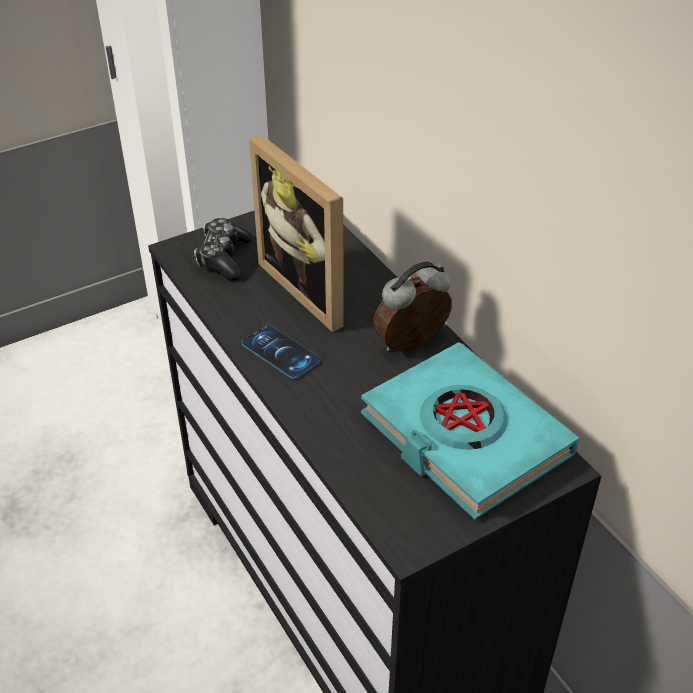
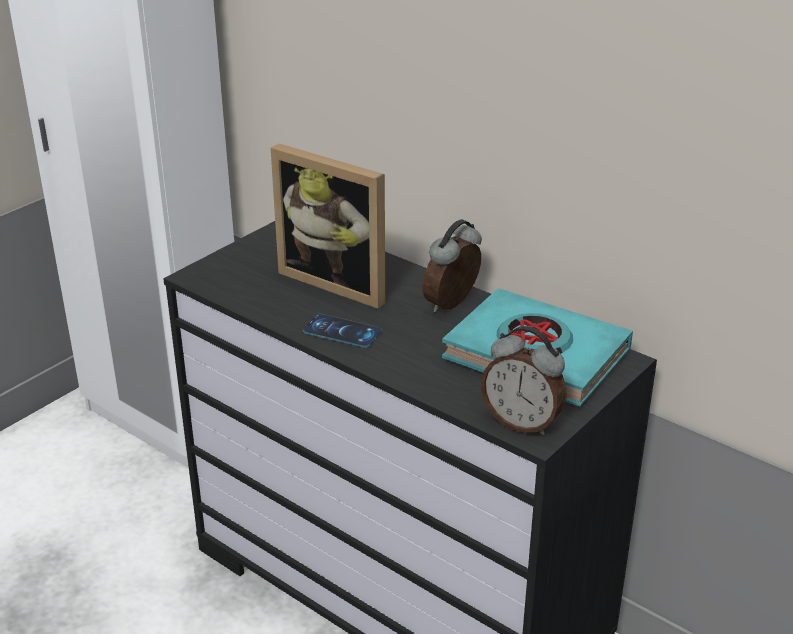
camera: 20 degrees left, 10 degrees down
game controller [194,218,252,281] -> none
none -> alarm clock [481,326,567,435]

